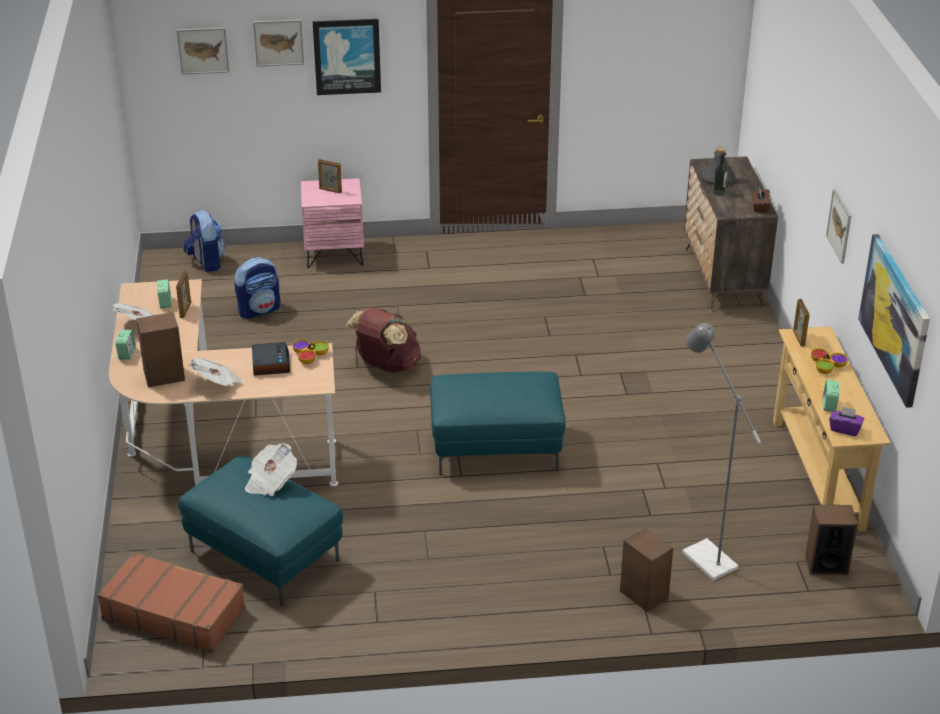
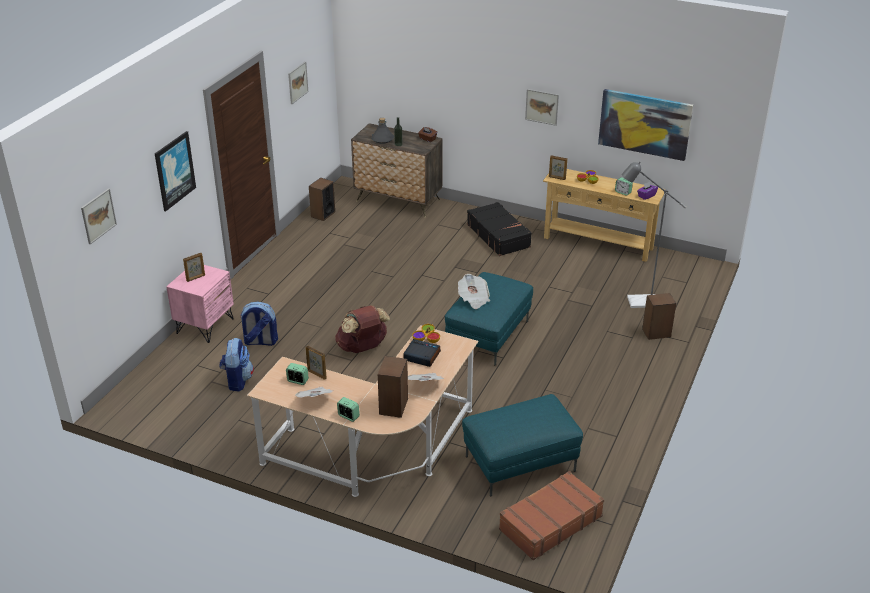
camera: 60 degrees left, 0 degrees up
backpack [183,210,225,272] -> backpack moved to [240,301,278,346]
newspaper [245,443,297,496] -> newspaper moved to [458,274,490,309]
picture [253,20,304,67] -> picture moved to [288,61,308,104]
speaker [805,505,857,575] -> speaker moved to [309,178,335,221]
none -> black suitcase [467,202,532,256]

